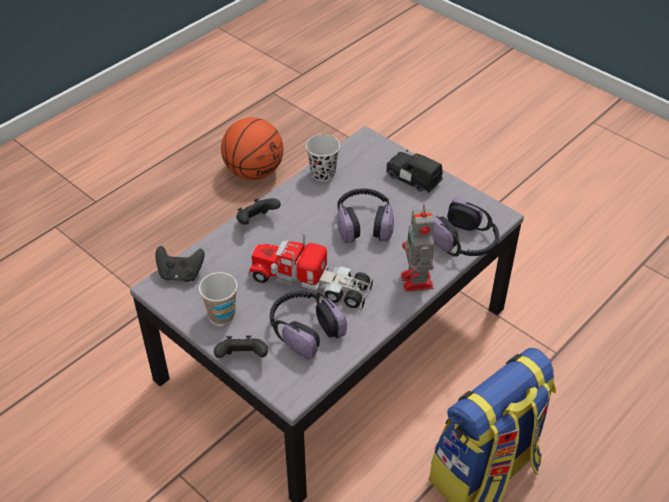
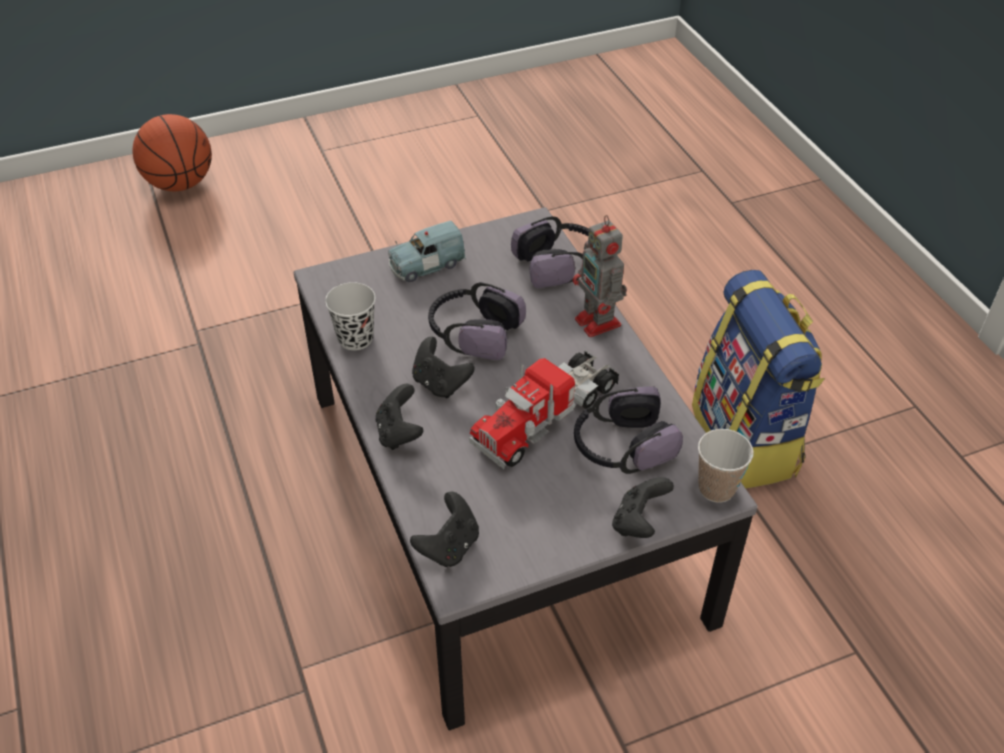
camera: 65 degrees left, 0 degrees up
cup [199,272,237,324] -> cup moved to [698,429,754,503]
basketball [221,117,283,180] -> basketball moved to [133,114,212,191]
black toy car [386,150,443,193] -> blue toy car [388,221,466,283]
toy robot [401,205,435,292] -> toy robot turned 45 degrees clockwise [573,215,627,337]
none -> black game controller [412,337,475,398]

